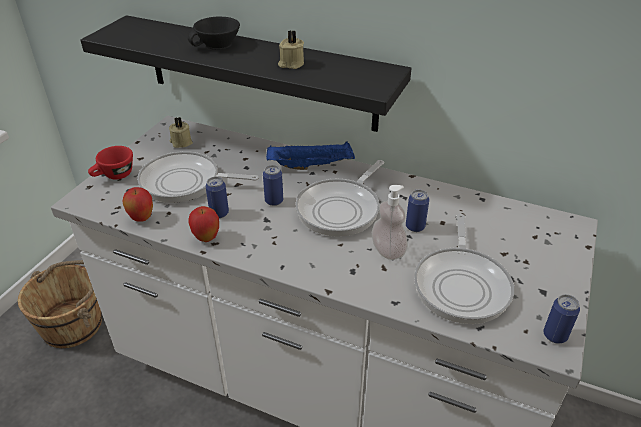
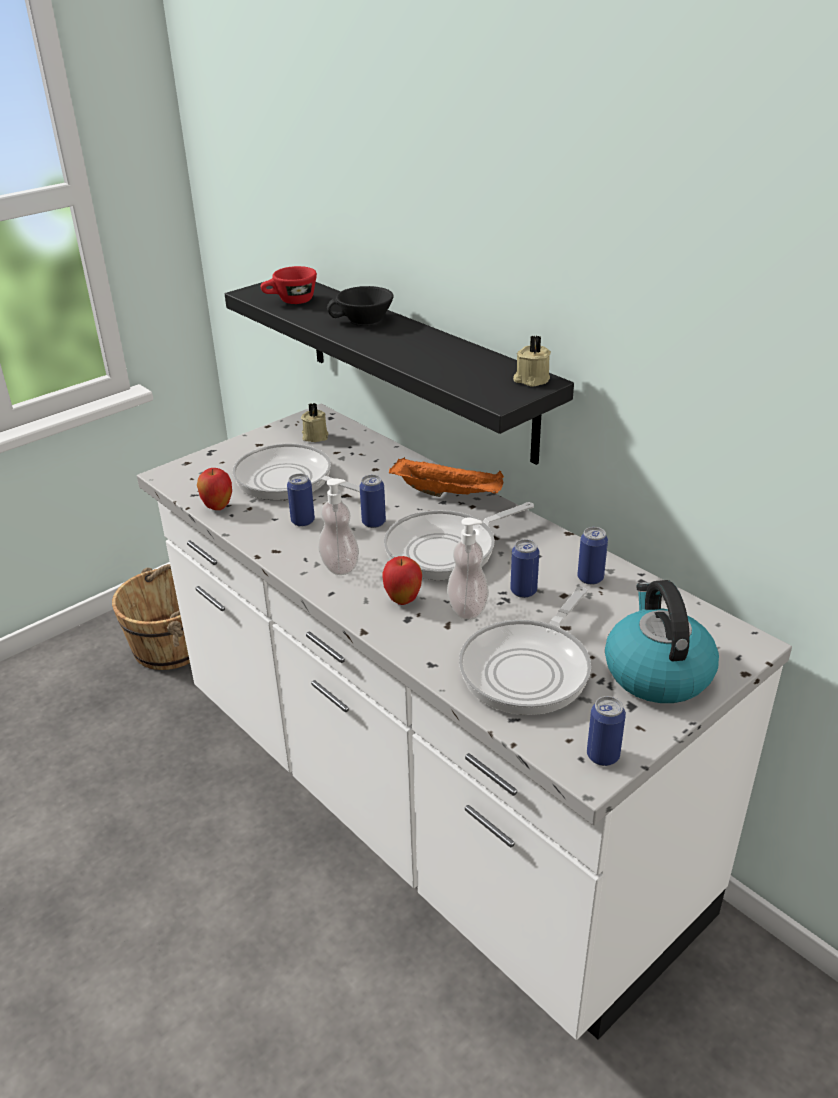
camera: 25 degrees right, 5 degrees down
red cup [88,146,133,179] -> red cup moved to [260,266,317,304]
apple [188,206,219,242] -> apple moved to [383,556,422,605]
blue tray [266,141,355,170] -> orange tray [389,457,504,497]
beige candle [278,30,304,69] -> beige candle moved to [513,335,551,387]
none -> soap dispenser [318,478,359,575]
none -> can [577,527,608,585]
none -> kettle [605,580,719,703]

